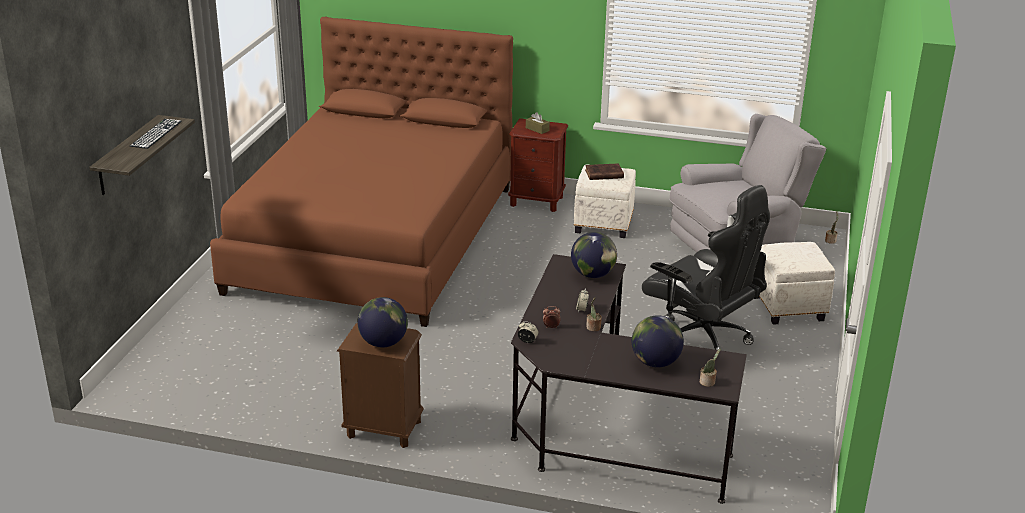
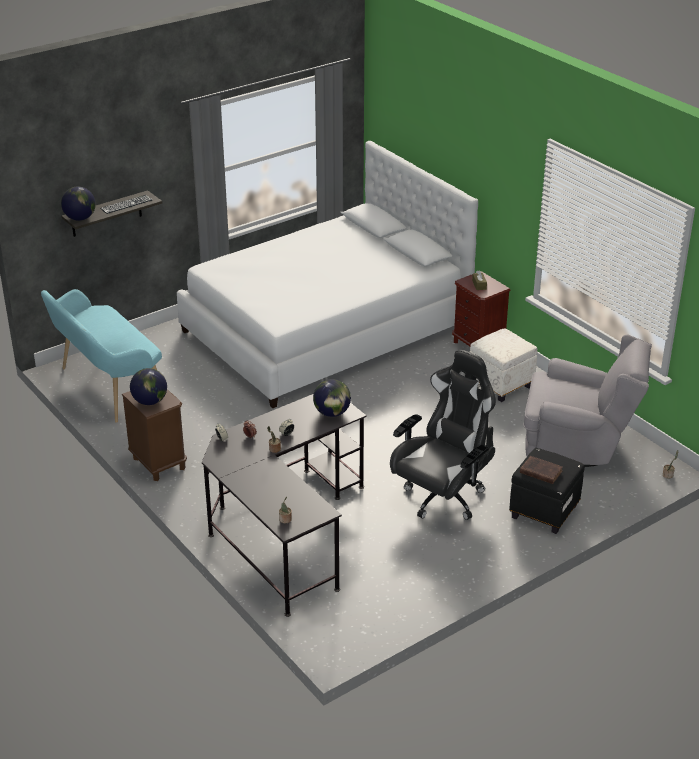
camera: 40 degrees right, 5 degrees up
brown bed [210,17,513,327] -> white bed [177,141,478,408]
brown book [585,163,624,180] -> brown book moved to [520,456,563,484]
globe [632,315,684,367] -> globe moved to [61,187,96,221]
black office chair [642,185,770,350] -> black office chair turned 135 degrees counterclockwise [390,350,496,520]
white ottoman [757,242,835,325] -> black ottoman [509,448,585,534]
none -> turquoise bench [41,289,162,423]

